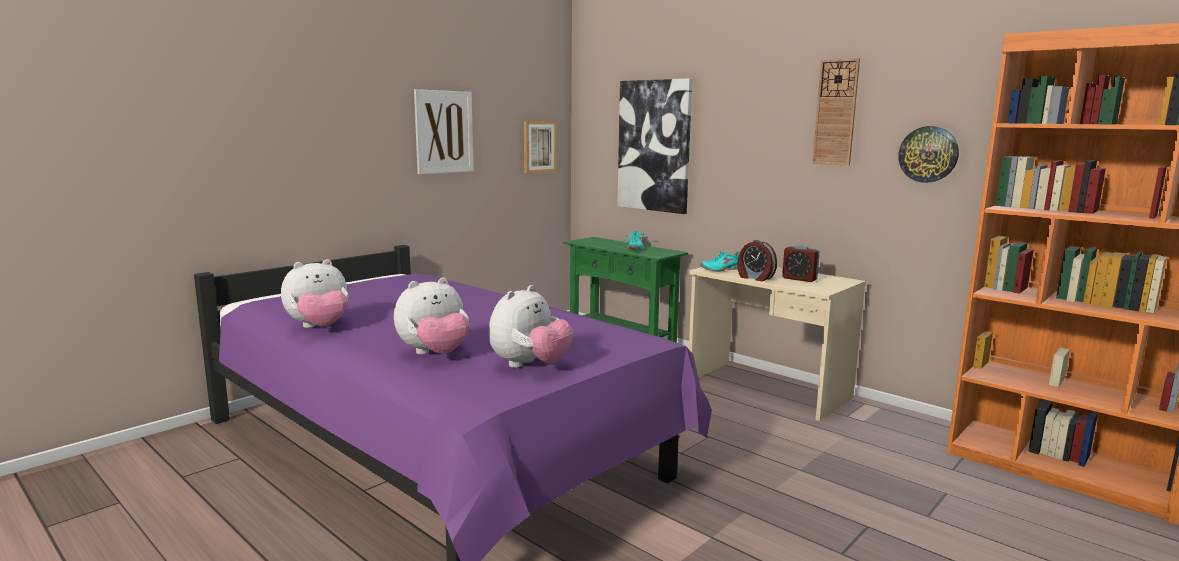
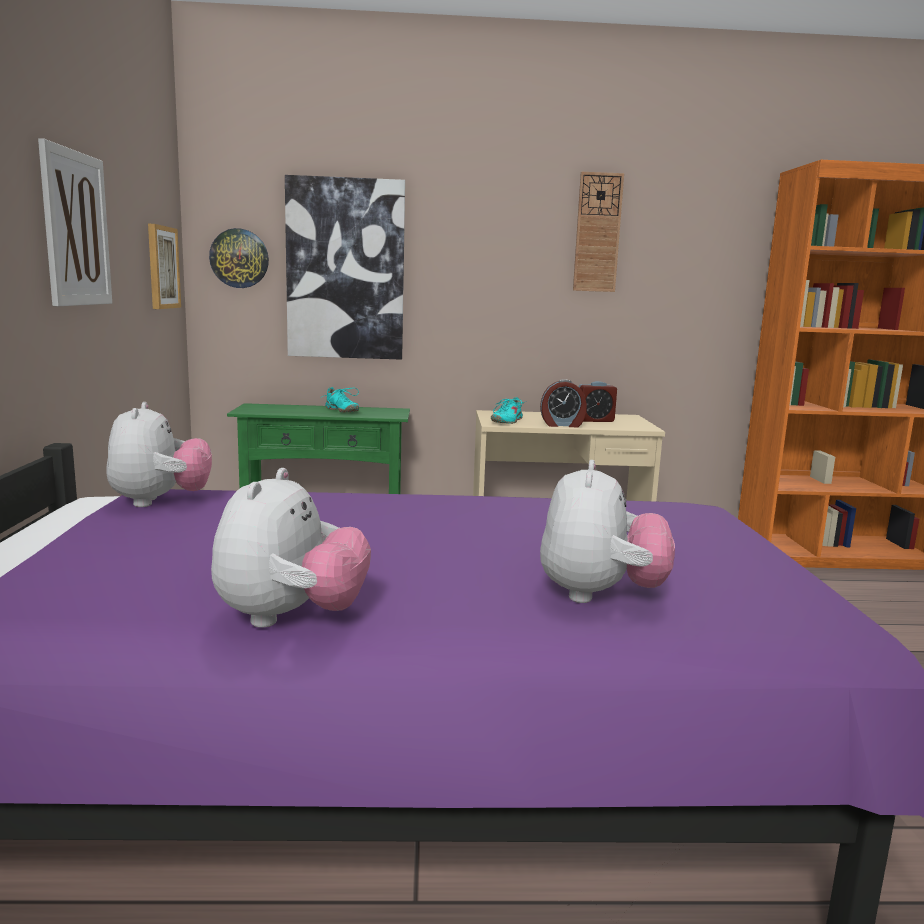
camera: 45 degrees left, 0 degrees up
plush toy [489,285,573,368] -> plush toy moved to [106,402,212,507]
wall clock [898,126,959,183] -> wall clock moved to [209,228,269,288]

